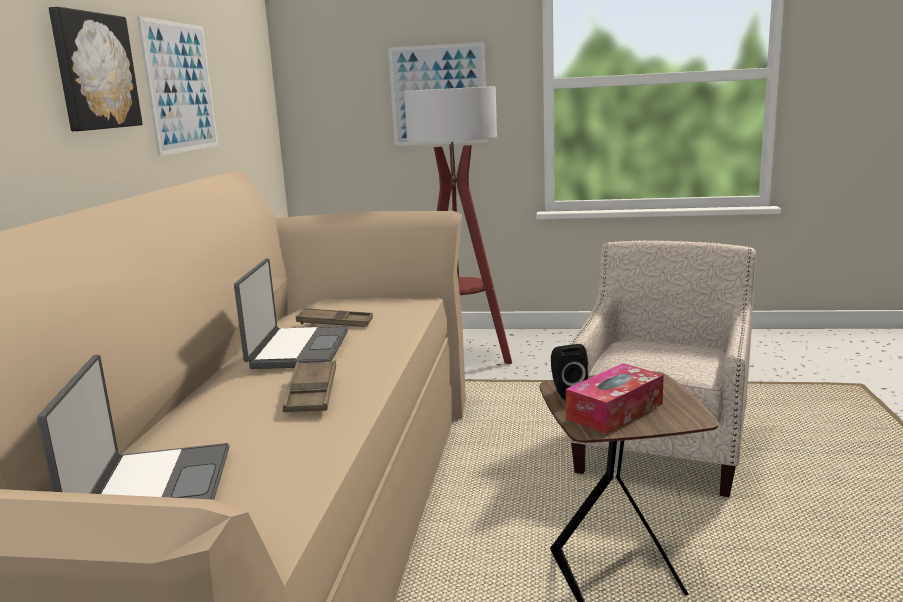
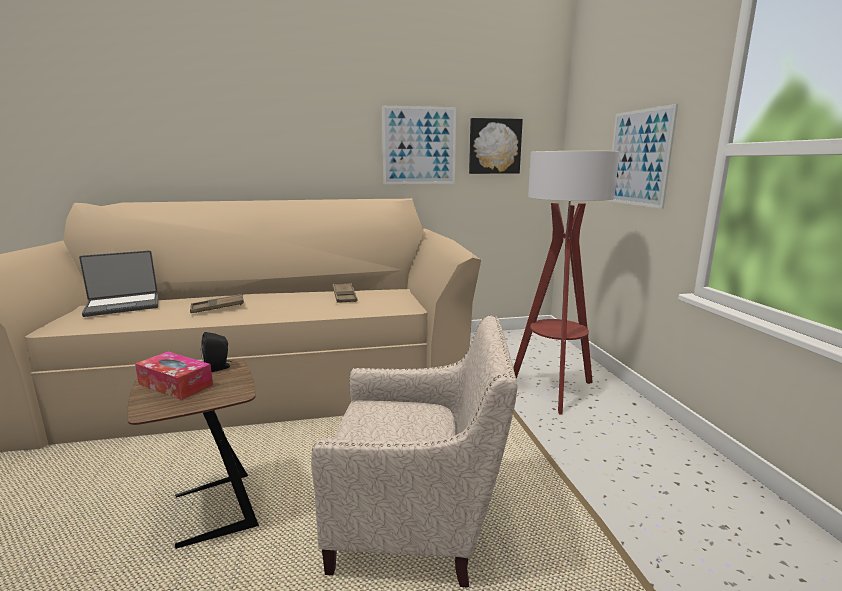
camera: 70 degrees right, 0 degrees up
picture [49,7,143,131] -> picture moved to [469,118,523,174]
laptop [234,258,349,369] -> none

